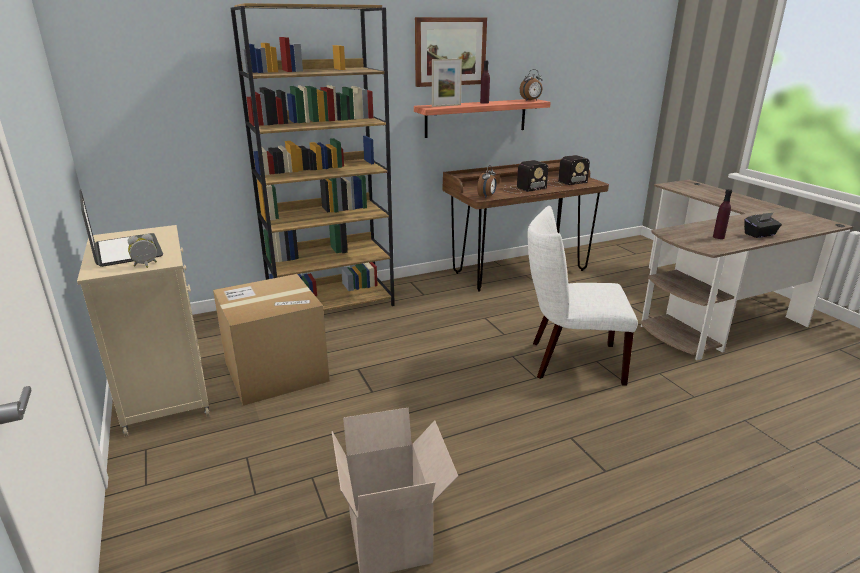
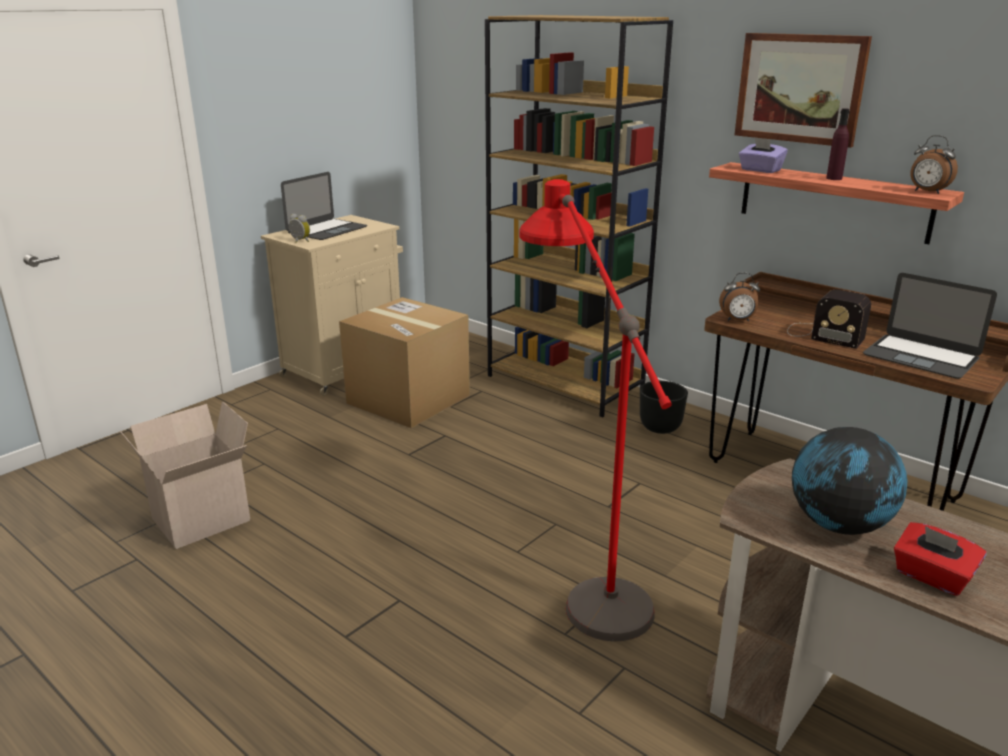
camera: 65 degrees right, 0 degrees up
picture frame [432,59,462,107] -> purple tissue box [739,137,788,173]
white chair [528,206,638,386] -> red floor lamp [519,179,672,641]
radio [548,155,590,187] -> laptop [863,273,997,379]
purple bottle [713,189,732,239] -> globe [792,427,908,535]
black tissue box [744,212,782,238] -> red tissue box [894,522,987,596]
none -> black planter [640,381,688,434]

